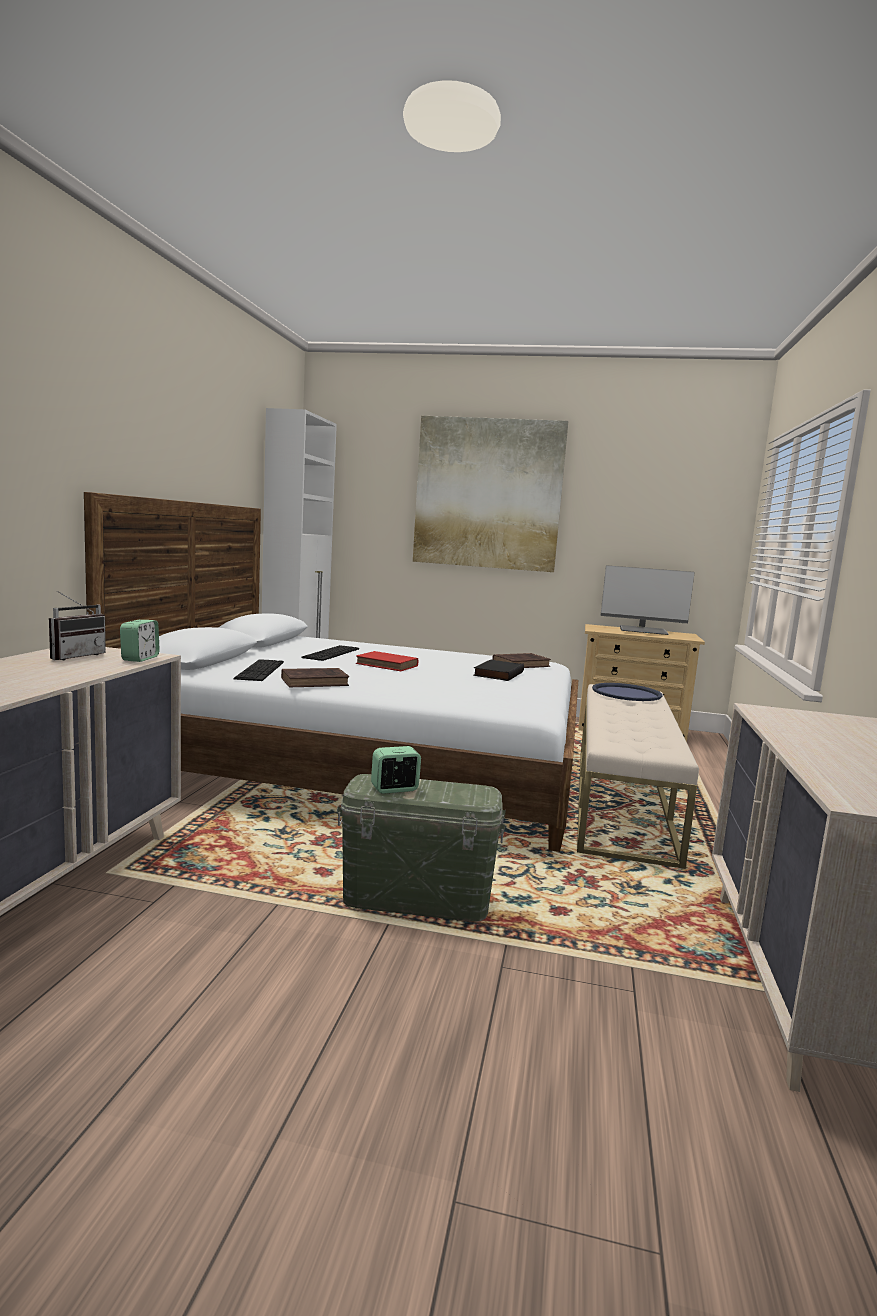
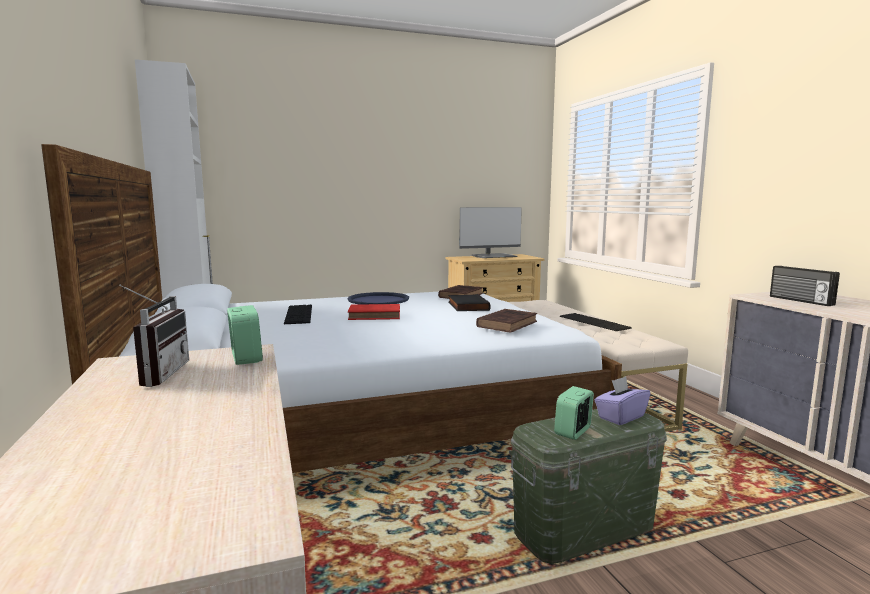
camera: 30 degrees left, 0 degrees up
keyboard [234,659,284,681] -> keyboard moved to [560,313,632,331]
brown book [281,668,349,687] -> brown book moved to [476,309,537,333]
picture [413,416,568,572] -> none
blue tray [592,683,662,701] -> blue tray moved to [348,292,409,305]
none -> purple tissue box [595,376,651,425]
none -> radio [770,266,840,306]

